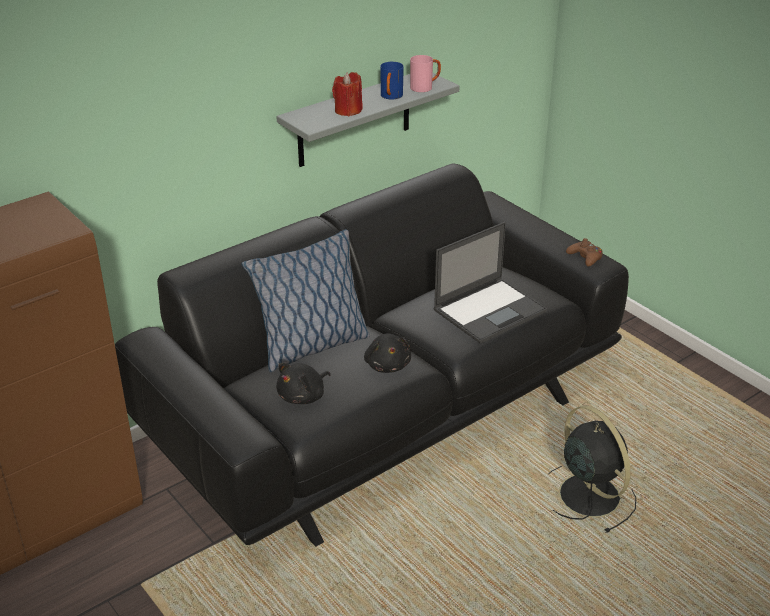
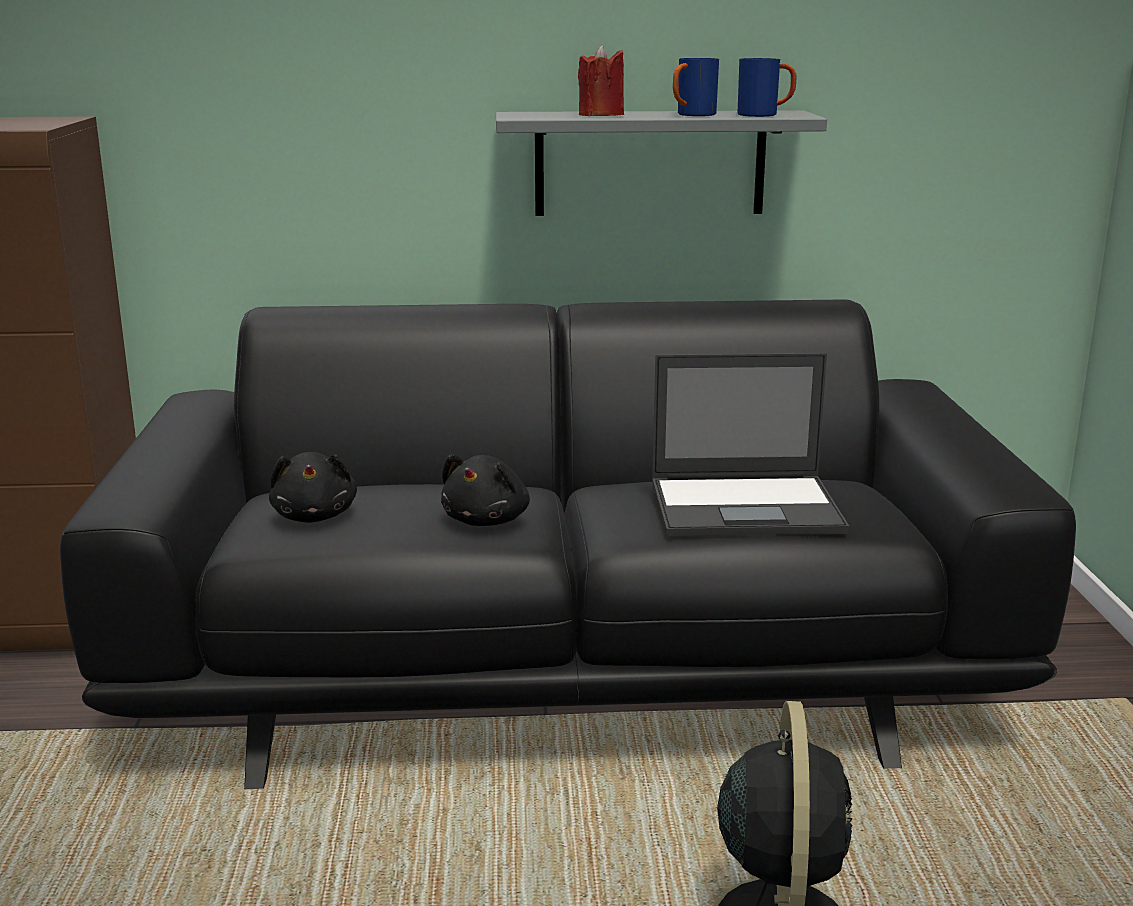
camera: 35 degrees right, 15 degrees down
pillow [241,229,370,372] -> none
black plush toy [276,363,331,404] -> black plush toy turned 90 degrees counterclockwise [269,452,357,523]
pink mug [410,55,441,92] -> blue mug [738,58,796,117]
brown game controller [566,238,603,267] -> none

